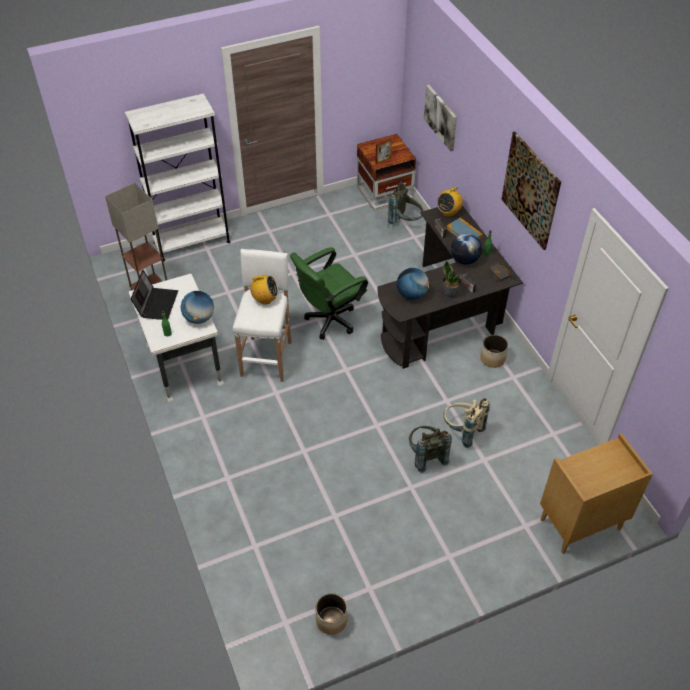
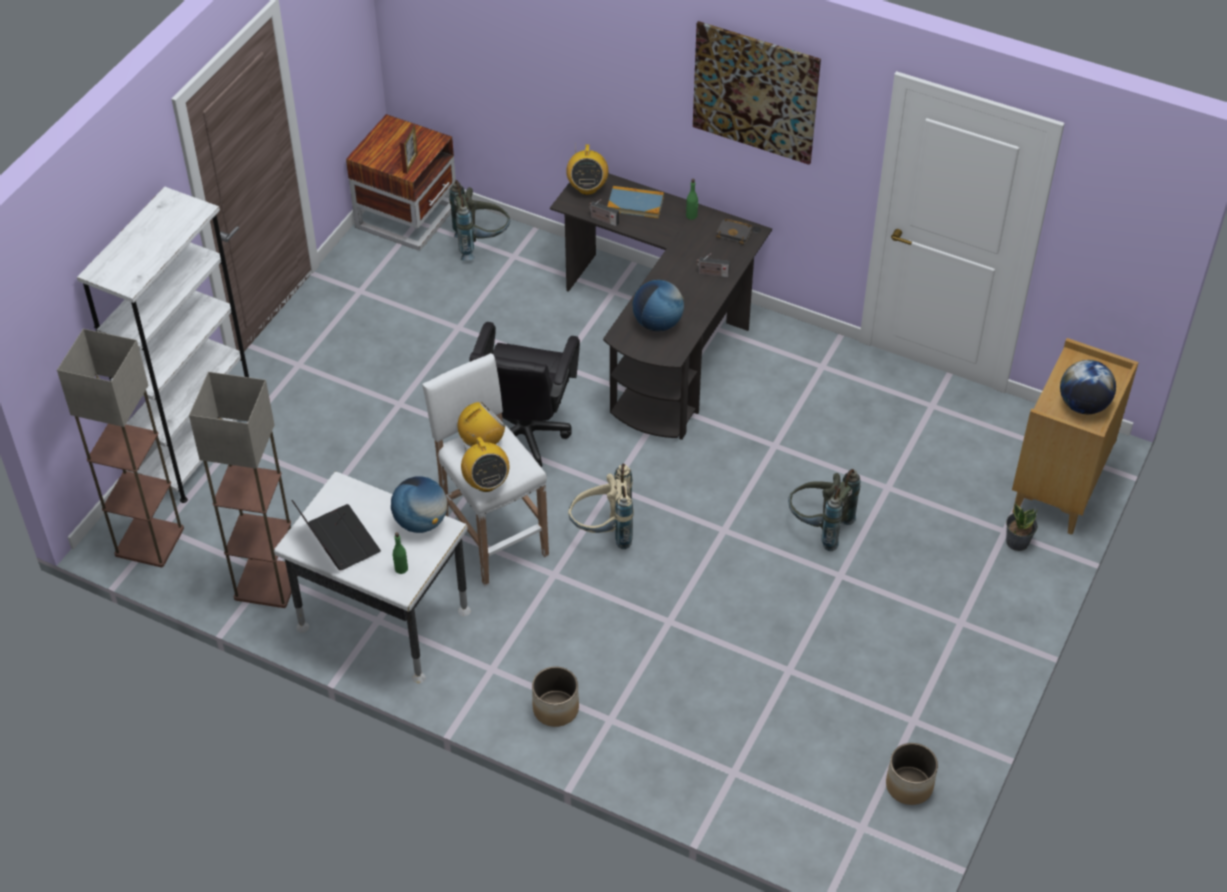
camera: 40 degrees left, 0 degrees up
green office chair [290,247,368,340] -> black office chair [469,322,580,467]
picture [424,85,457,151] -> none
potted plant [442,261,462,298] -> potted plant moved to [1006,501,1038,551]
beige backpack [444,398,490,448] -> beige backpack moved to [568,464,634,549]
globe [451,233,482,264] -> globe moved to [1060,360,1116,414]
planter [480,335,508,368] -> planter moved to [532,666,579,727]
none -> floor lamp [57,329,184,568]
none -> radio [461,437,510,492]

